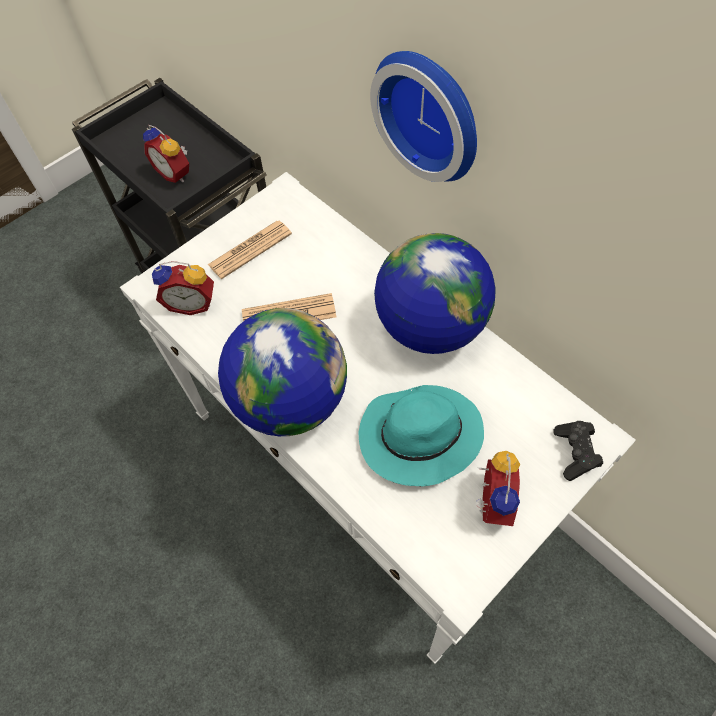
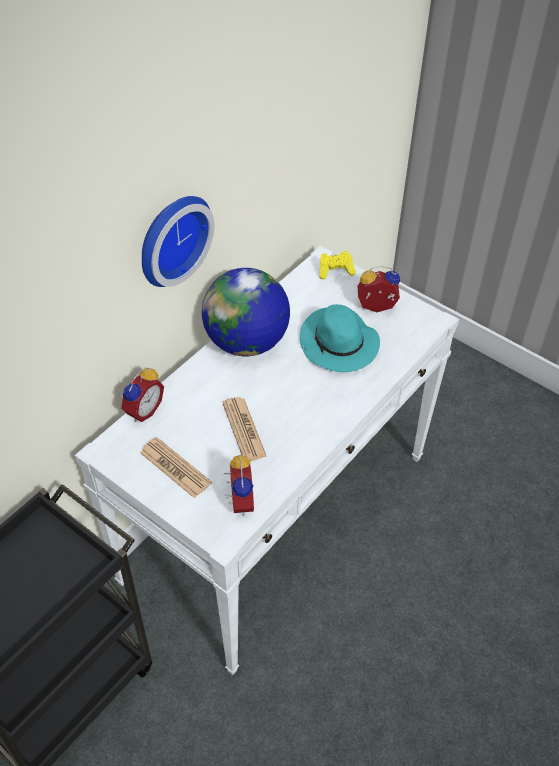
camera: 100 degrees left, 10 degrees down
alarm clock [143,125,189,183] -> alarm clock moved to [120,367,164,422]
globe [218,308,347,436] -> none
black game controller [553,421,603,481] -> yellow game controller [319,251,356,279]

